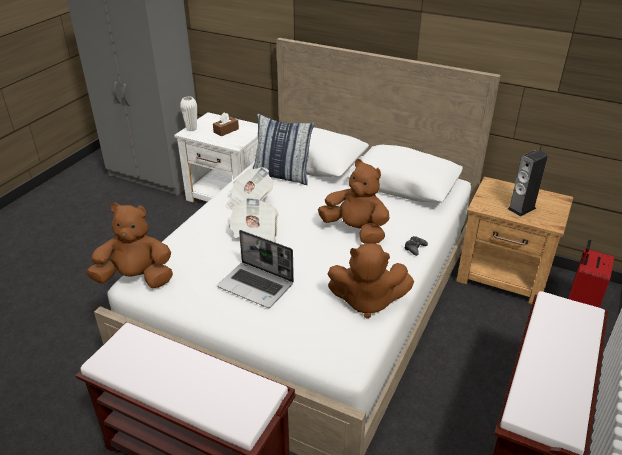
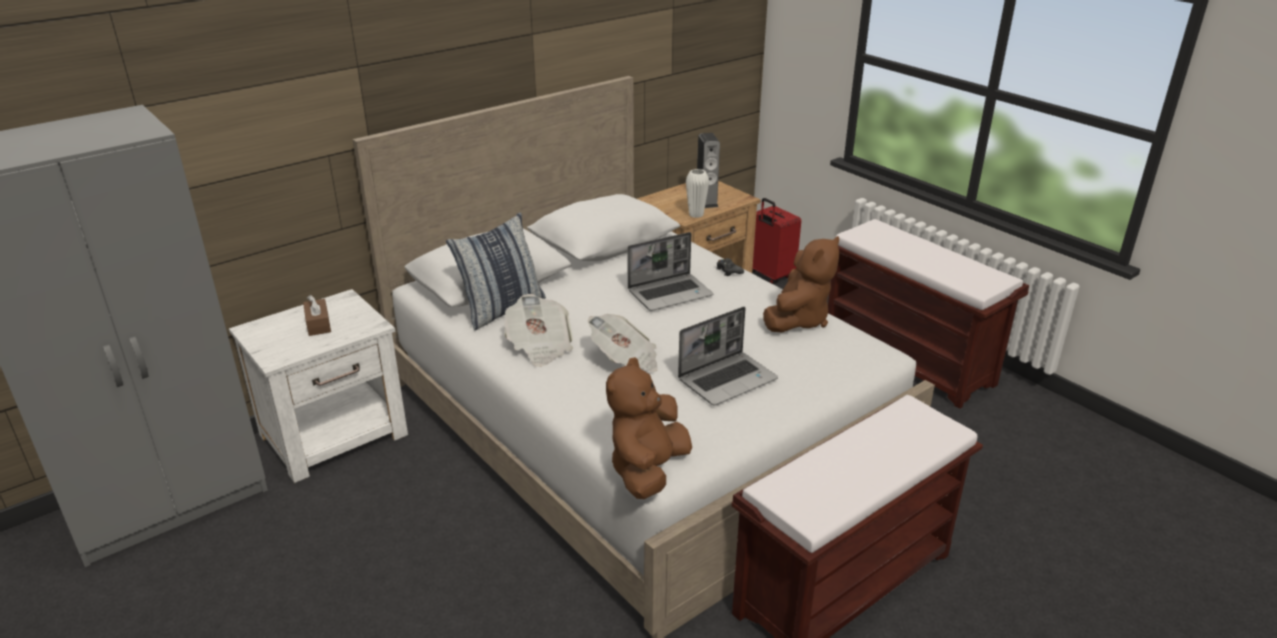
camera: 65 degrees left, 5 degrees down
white vase [180,96,197,131] -> white vase moved to [686,169,709,218]
brown plush toy [318,159,389,244] -> laptop [628,232,713,311]

